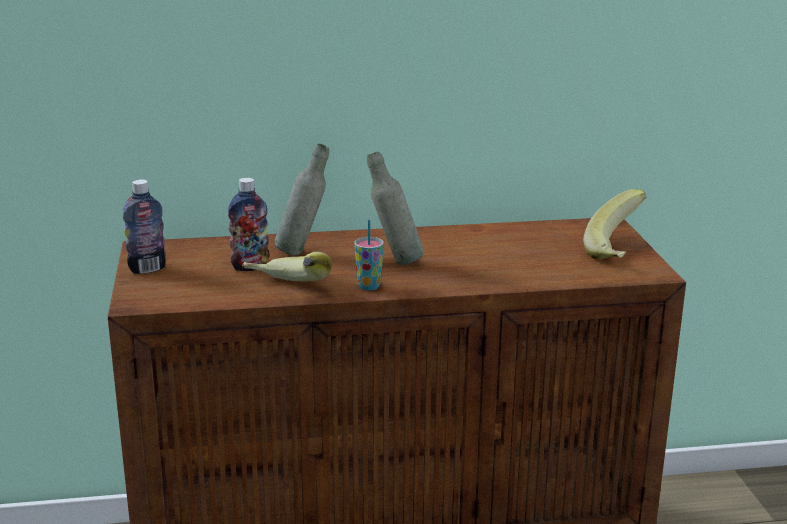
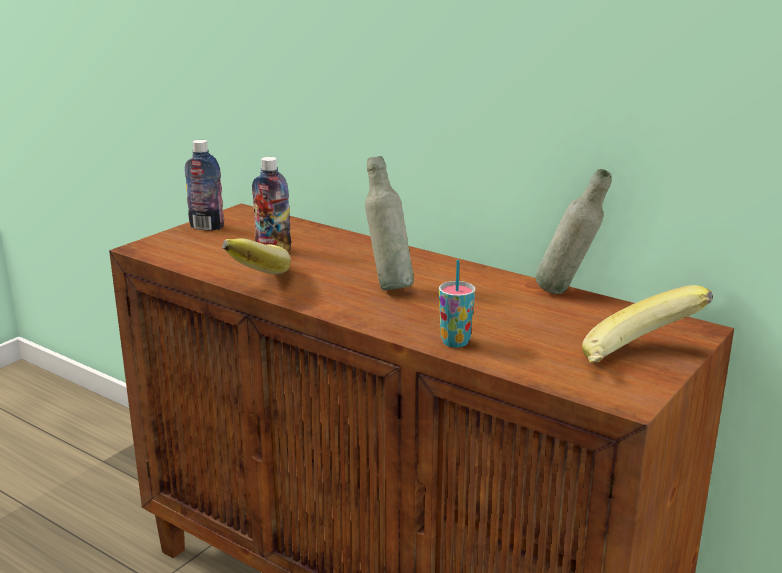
camera: 45 degrees right, 0 degrees up
grey bottle [275,144,329,255] -> grey bottle moved to [536,169,612,294]
cup [354,219,384,291] -> cup moved to [439,260,476,348]

